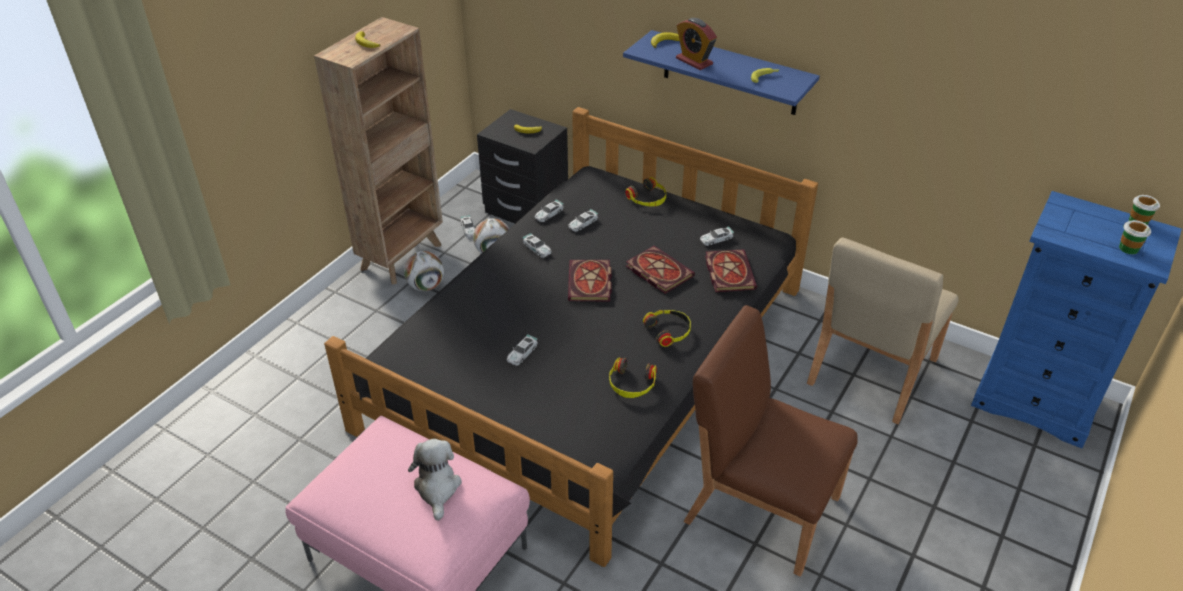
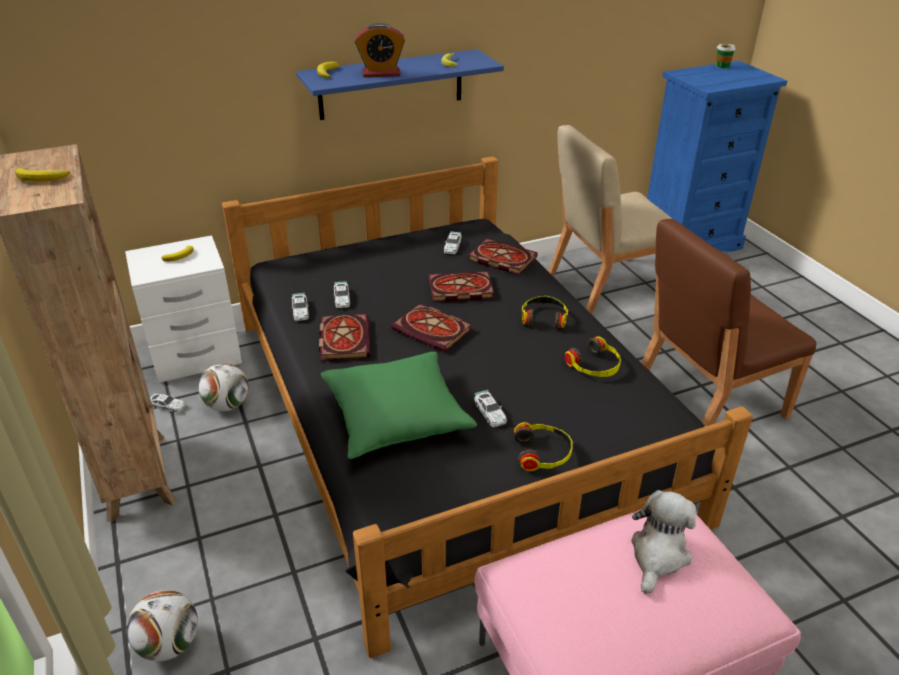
camera: 55 degrees left, 5 degrees down
football [404,251,444,291] -> football moved to [127,590,198,661]
plush toy [408,439,462,521] -> plush toy turned 90 degrees clockwise [631,490,696,594]
black nightstand [477,109,568,224] -> white nightstand [125,235,242,383]
toy car [522,233,552,258] -> book [319,314,370,361]
headphones [625,177,666,207] -> headphones moved to [514,422,573,471]
beige chair [807,237,959,424] -> beige chair turned 90 degrees clockwise [548,125,671,314]
cup [1119,220,1151,254] -> none
none -> green pillow [321,352,477,459]

